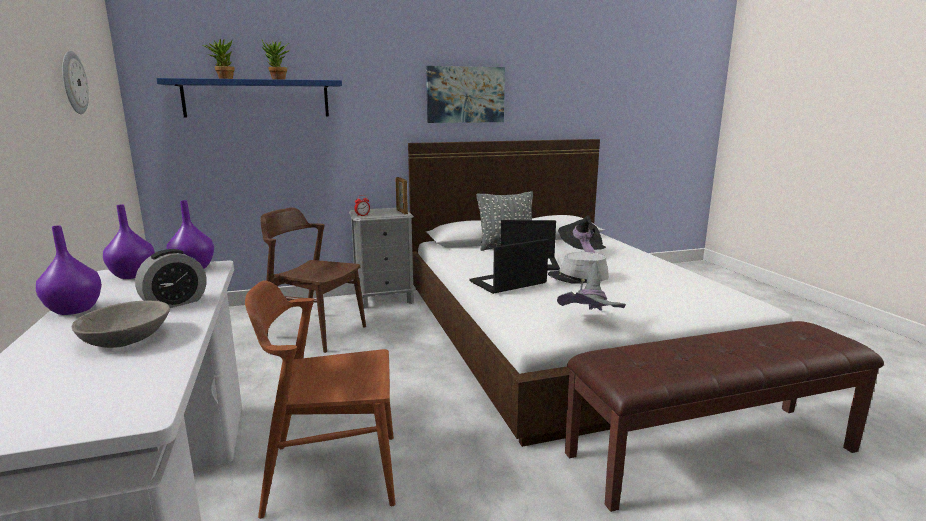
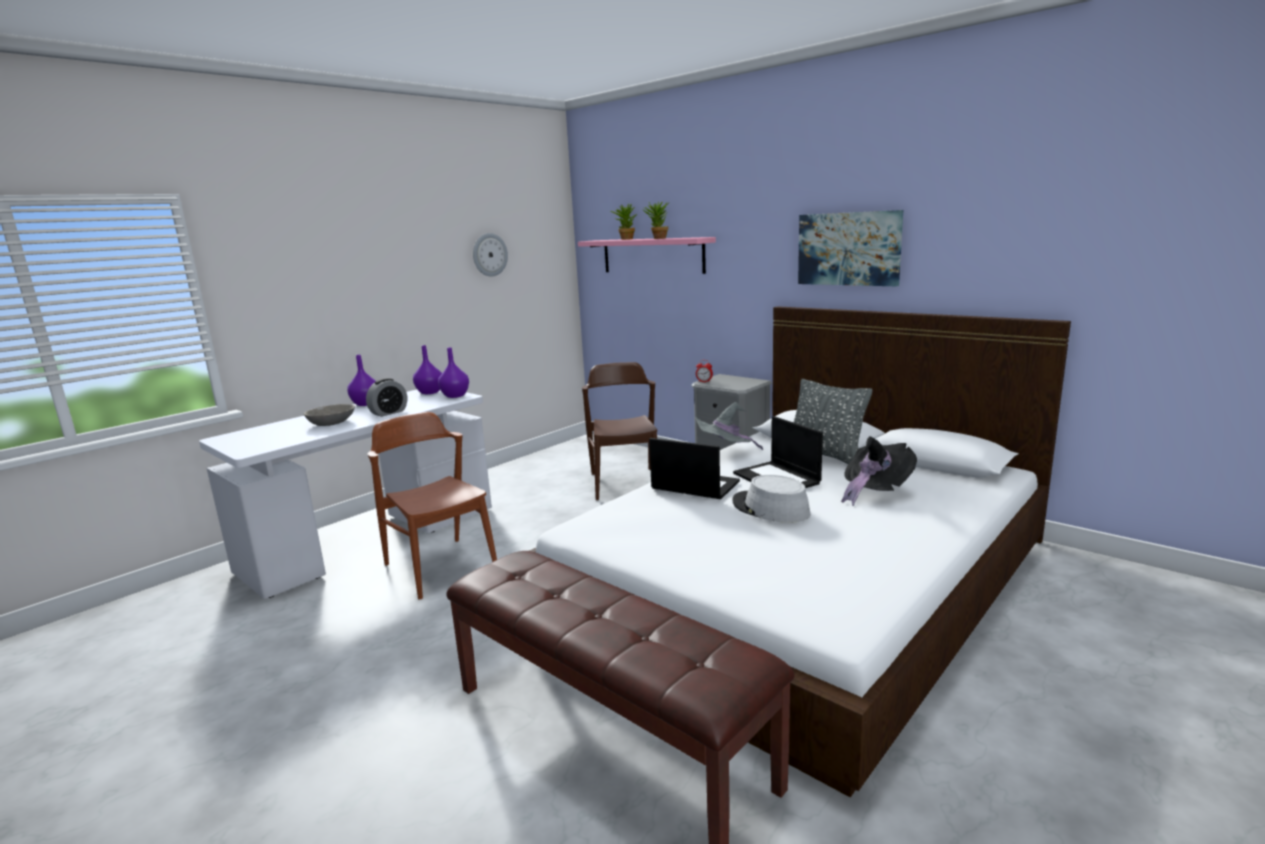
camera: 60 degrees right, 0 degrees up
alarm clock [135,249,206,308] -> alarm clock turned 60 degrees counterclockwise [366,378,407,417]
blue shelf [156,78,342,117] -> pink shelf [578,237,716,274]
picture frame [395,177,408,214] -> none
grey hat [557,262,626,311] -> grey hat moved to [694,402,763,450]

